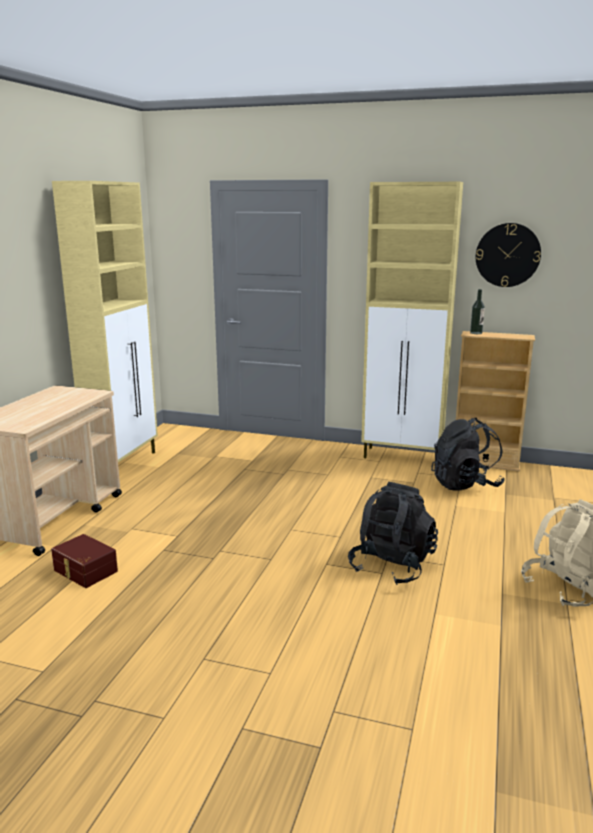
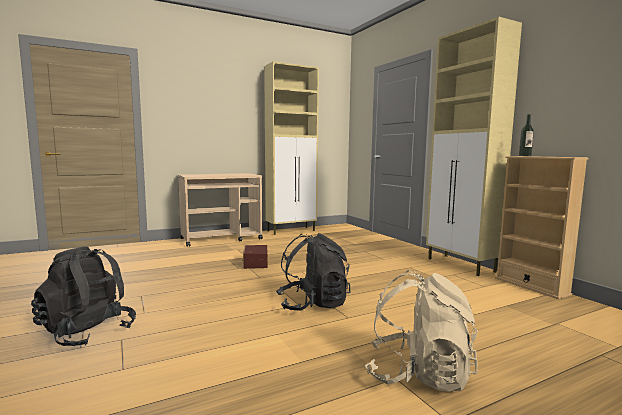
camera: 45 degrees right, 10 degrees down
brown storage box [51,534,118,588] -> brown storage box moved to [242,245,268,269]
black backpack [431,418,505,491] -> black backpack moved to [31,247,136,346]
wall clock [476,223,541,287] -> none

